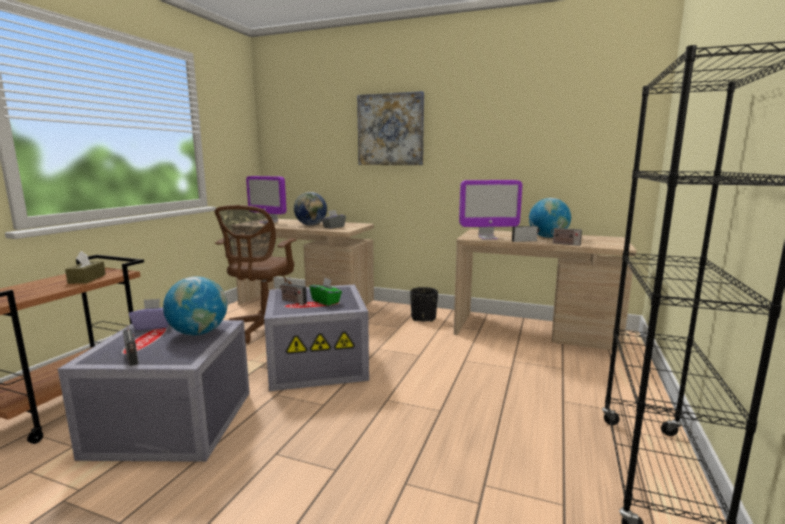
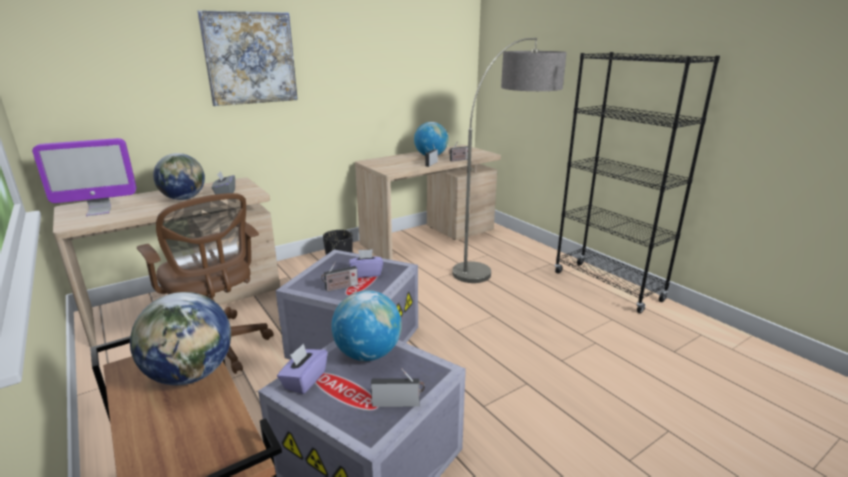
camera: 55 degrees left, 10 degrees up
brown tissue box [65,251,106,284] -> globe [130,292,231,385]
green tissue box [310,278,342,306] -> purple tissue box [349,249,383,278]
monitor [459,180,522,240] -> none
none -> floor lamp [453,38,567,283]

